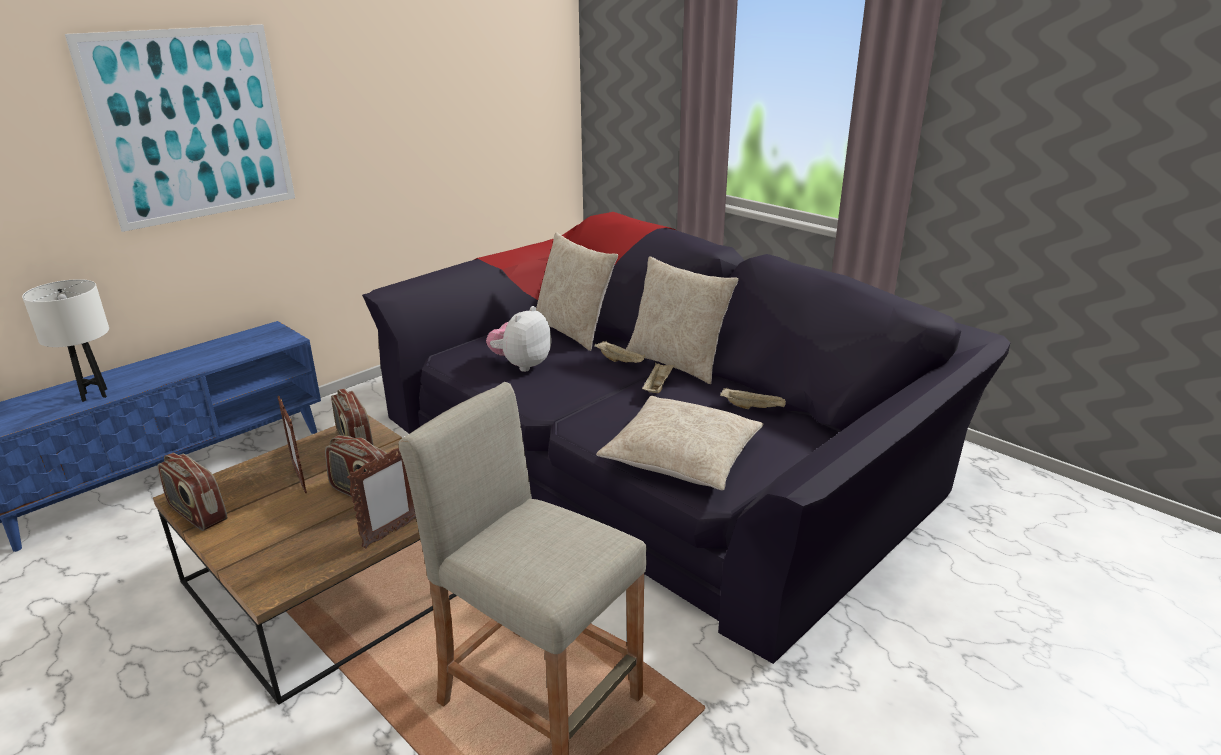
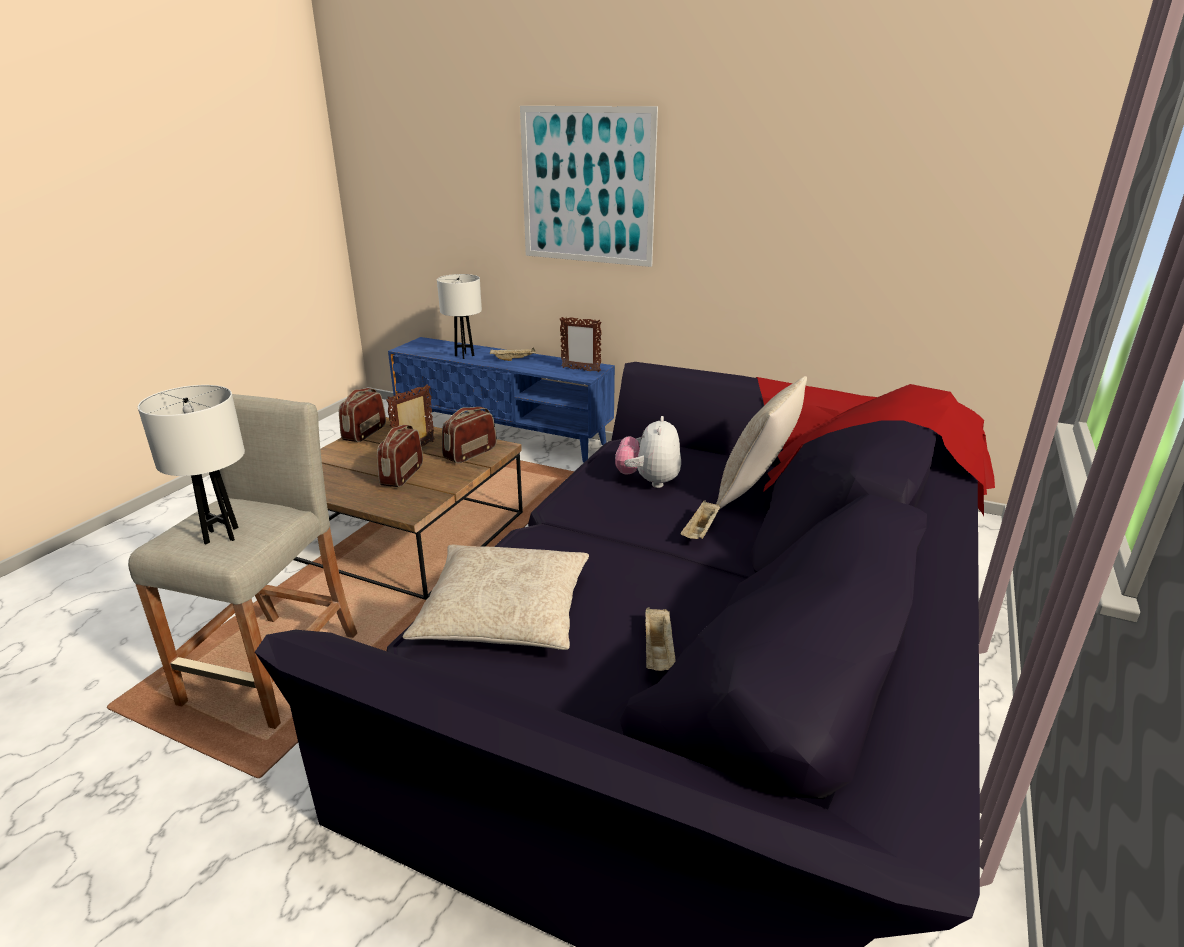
camera: 70 degrees right, 0 degrees up
picture frame [347,448,416,549] -> picture frame moved to [560,317,602,372]
plush toy [486,306,551,372] -> plush toy turned 90 degrees counterclockwise [615,416,681,488]
beige pillow [626,256,739,384] -> none
beige tray [642,362,675,393] -> beige tray moved to [490,348,536,361]
none -> white table lamp [138,385,245,545]

